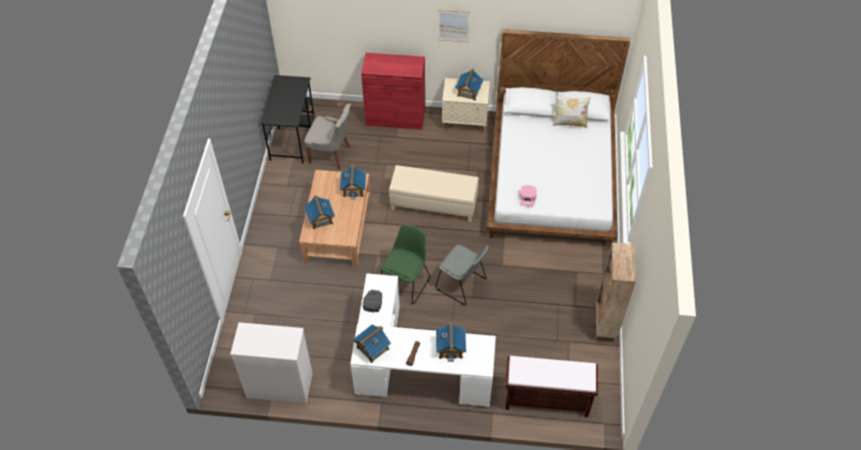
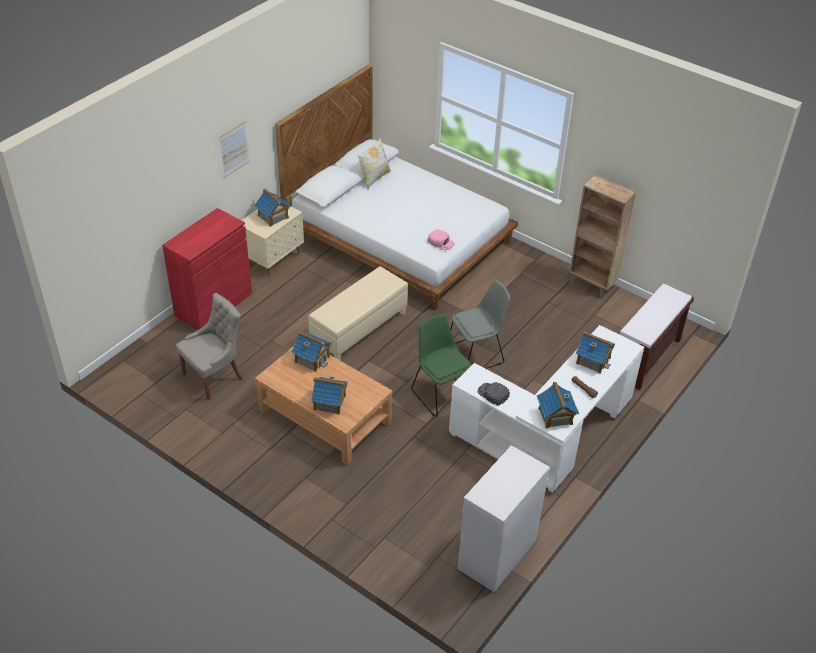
camera: 60 degrees left, 10 degrees down
black desk [260,75,315,163] -> none

